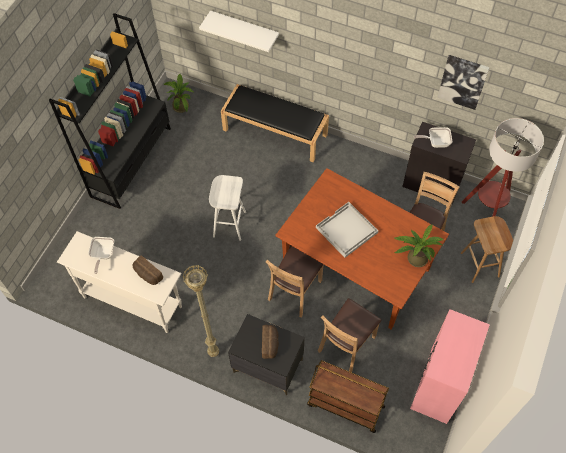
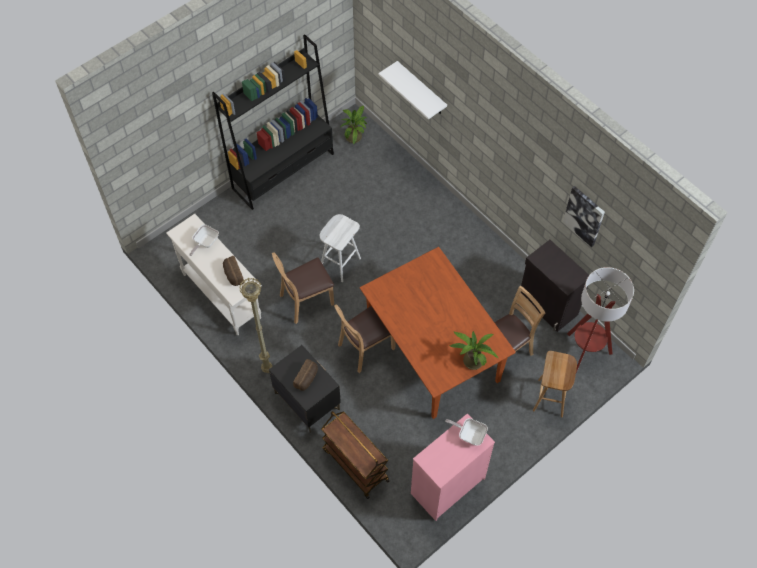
camera: 25 degrees right, 0 degrees up
black bench [221,84,329,163] -> none
white tray [316,202,378,258] -> none
brown chair [318,298,382,373] -> brown chair moved to [272,252,334,324]
frying pan [414,127,452,148] -> frying pan moved to [445,418,488,446]

